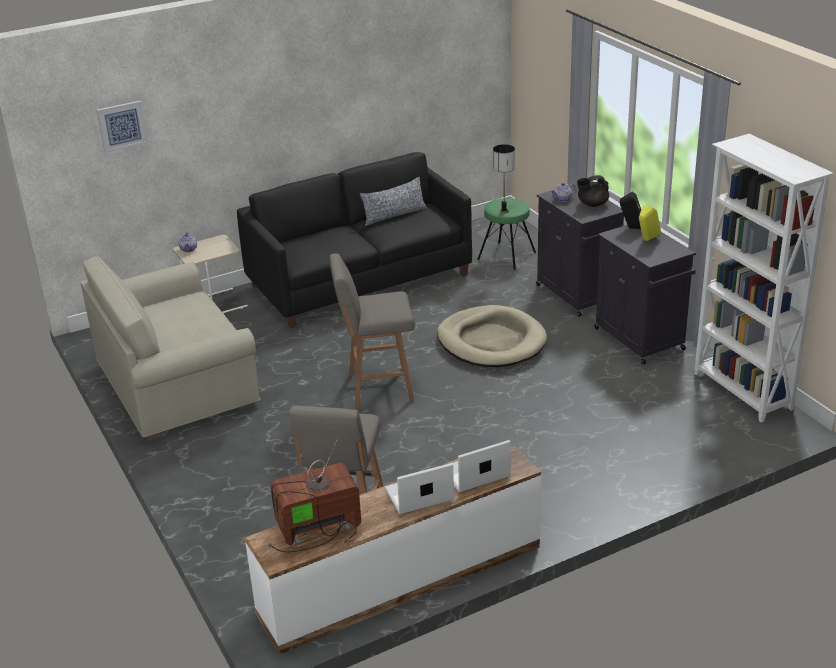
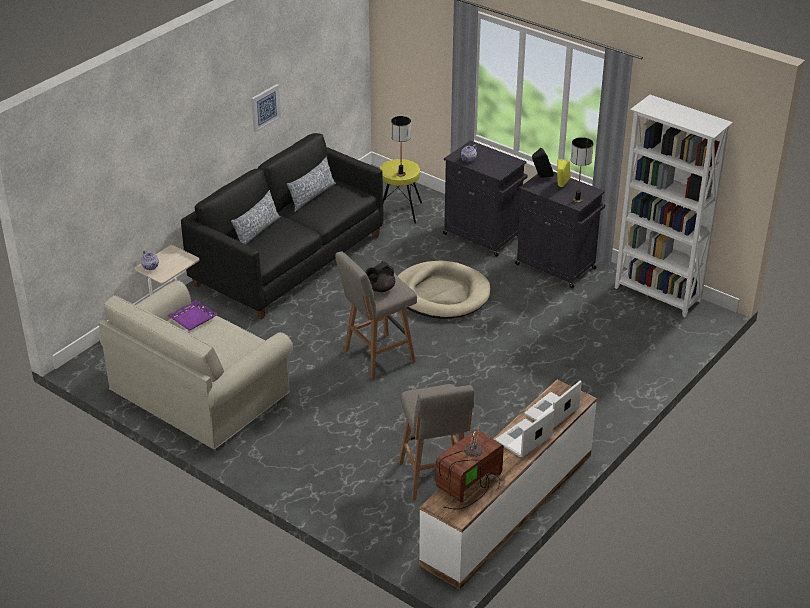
camera: 25 degrees left, 5 degrees up
picture [97,101,148,153] -> picture moved to [251,84,281,132]
green stool [477,198,536,270] -> yellow stool [380,159,422,224]
black teapot [577,175,609,207] -> black teapot moved to [365,261,395,292]
none -> purple tray [167,300,218,331]
none -> pillow [231,190,280,245]
none -> table lamp [571,137,594,203]

